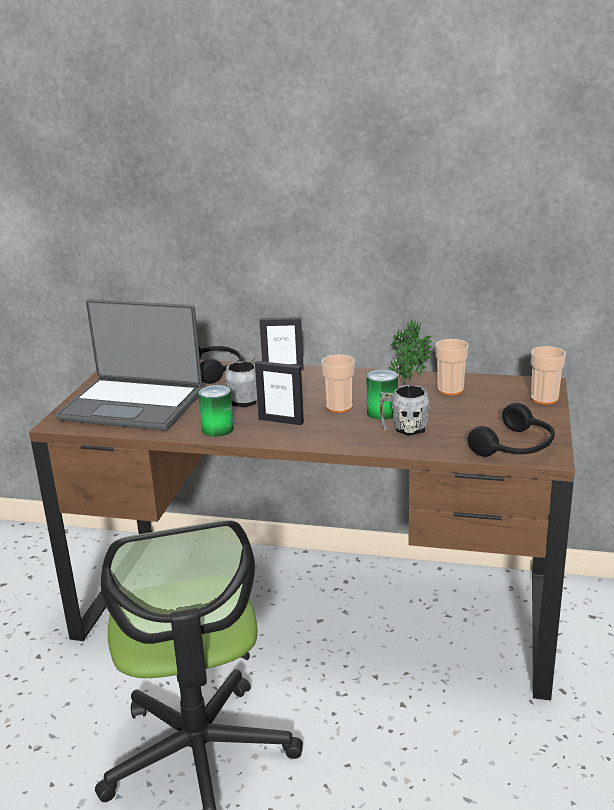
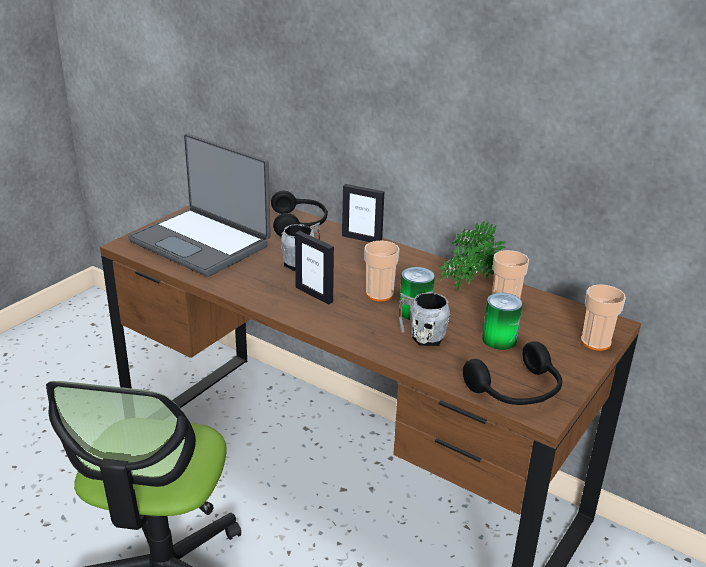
camera: 20 degrees right, 5 degrees up
can [198,385,234,437] -> can moved to [482,293,522,350]

